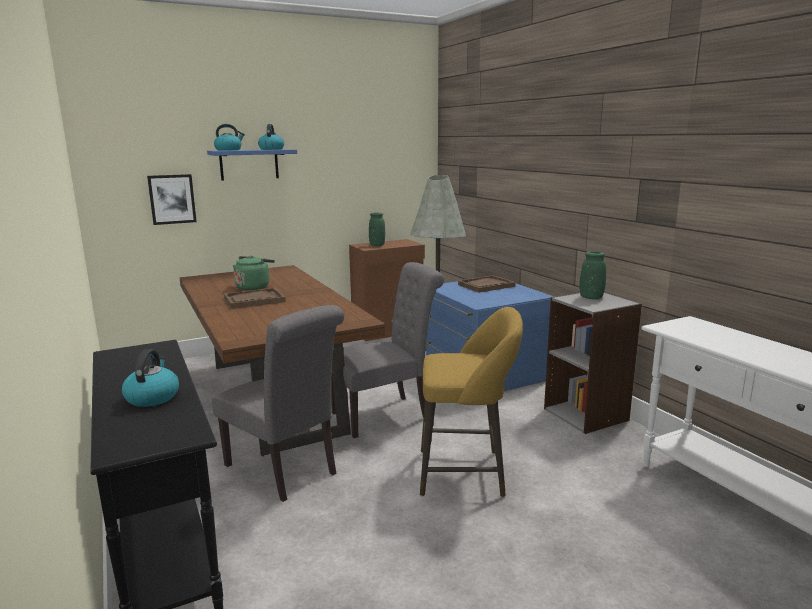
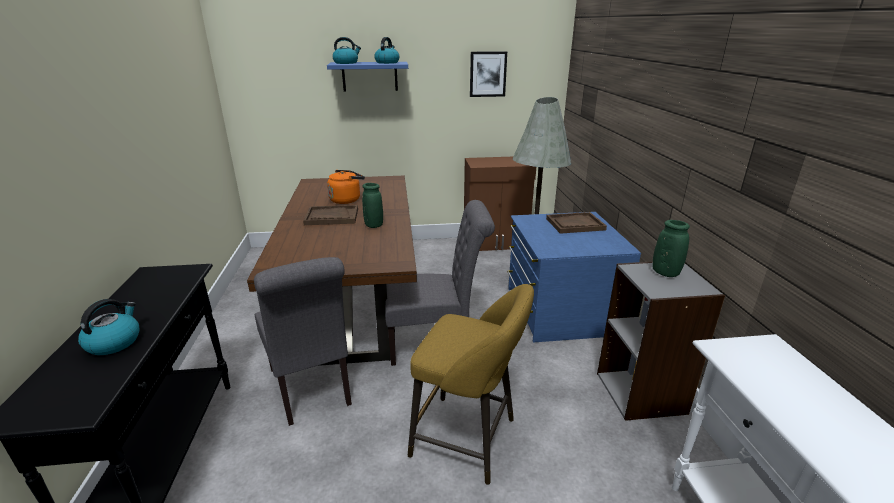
camera: 20 degrees right, 10 degrees up
picture [147,174,197,225] -> picture moved to [470,51,507,97]
green kettle [233,255,275,290] -> orange kettle [327,170,365,204]
green vase [369,213,385,246] -> green vase moved to [362,183,383,228]

